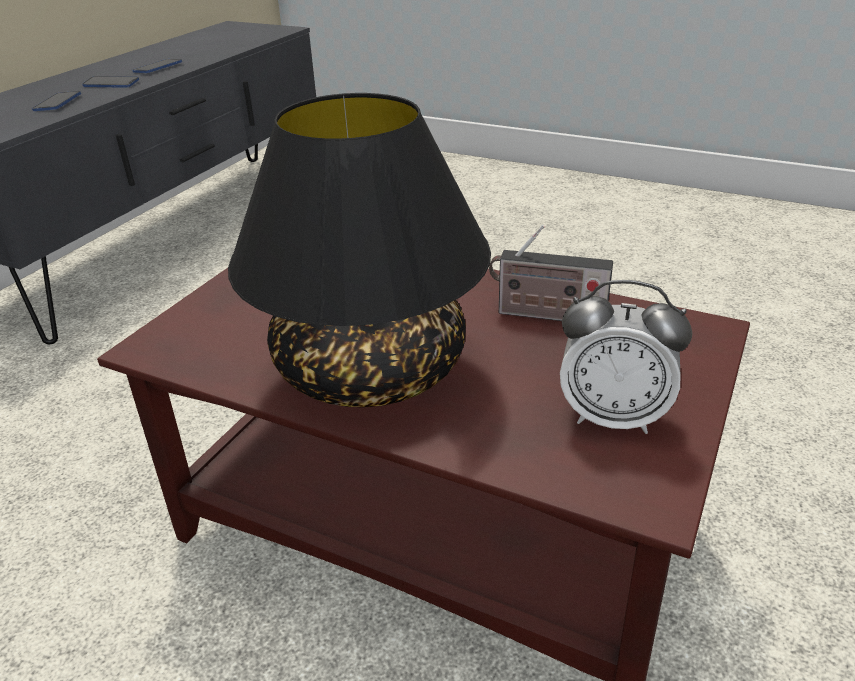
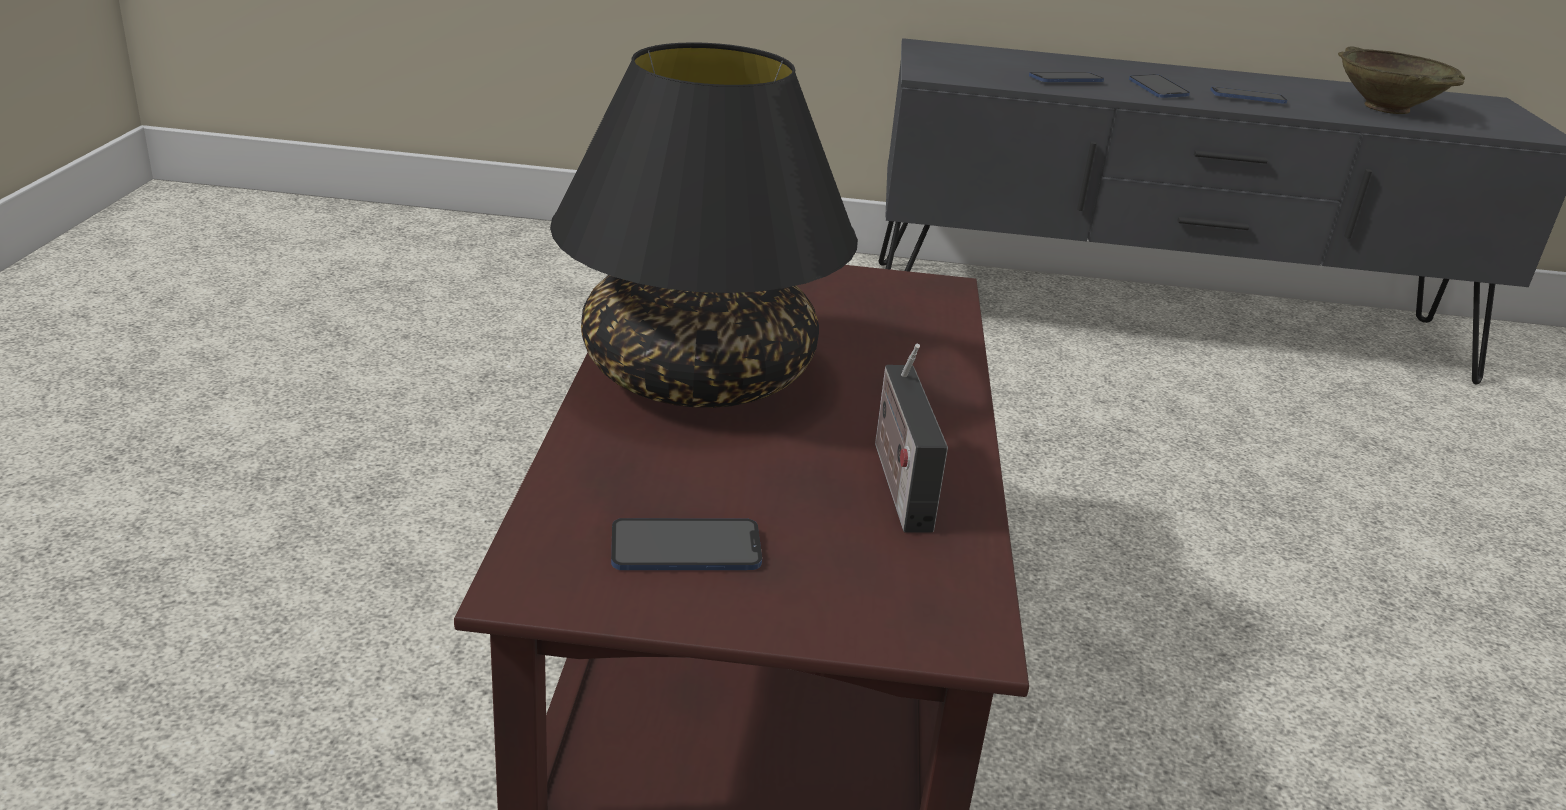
camera: 65 degrees right, 5 degrees down
alarm clock [560,280,692,434] -> phone [611,518,762,570]
none -> beige bowl [1338,47,1465,114]

